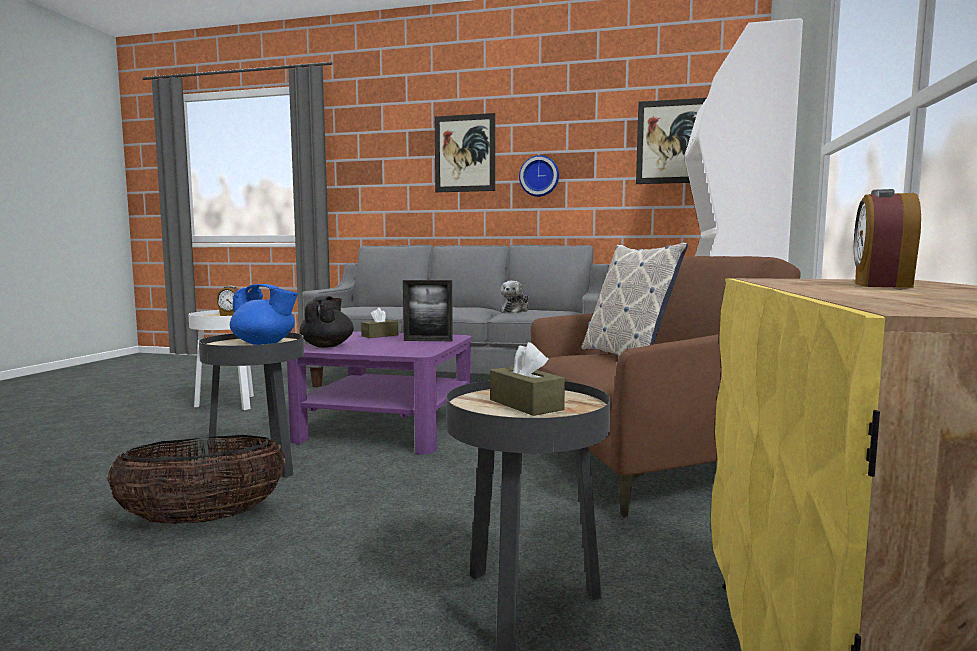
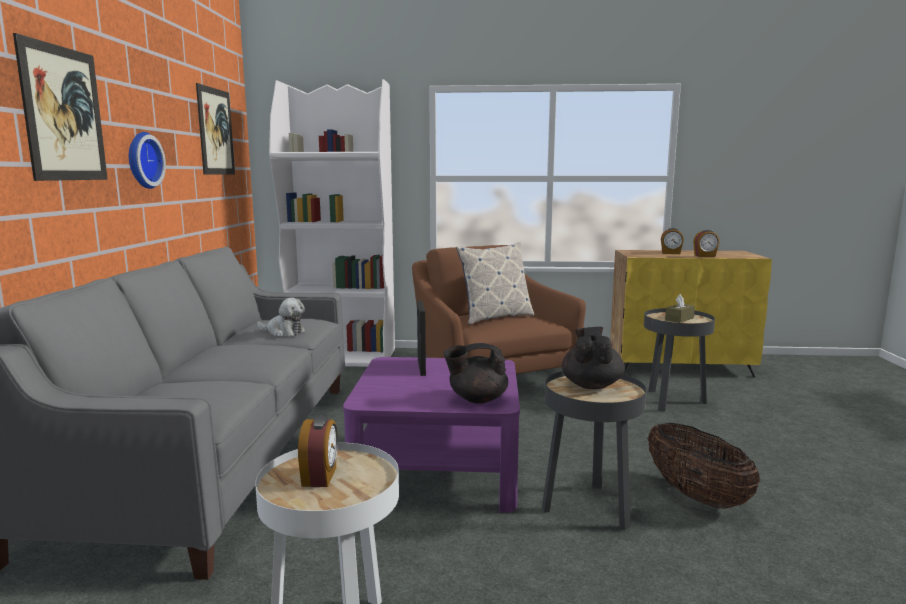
camera: 100 degrees left, 5 degrees up
blue teapot [230,284,298,345] -> black teapot [562,327,625,389]
brown tissue box [361,308,399,338] -> none
none -> alarm clock [693,230,719,257]

